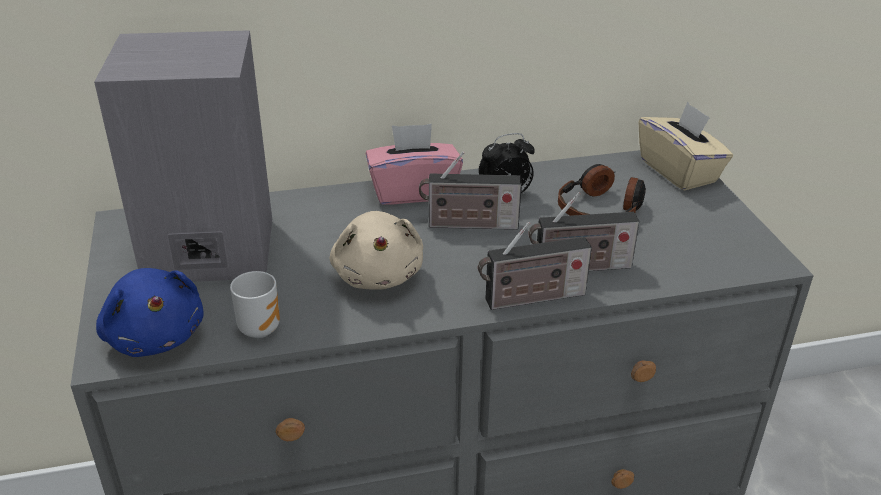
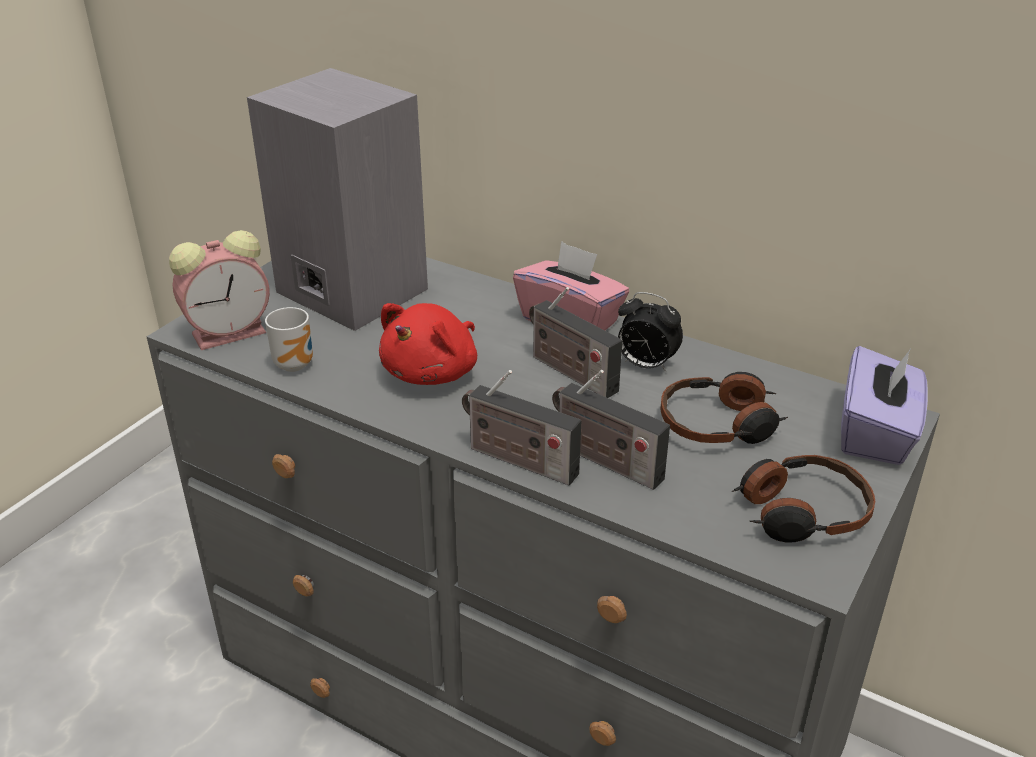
camera: 45 degrees right, 0 degrees up
blue plush toy [96,268,203,357] -> alarm clock [169,230,270,350]
beige plush toy [330,211,423,290] -> red plush toy [379,303,477,385]
beige tissue box [639,102,733,191] -> purple tissue box [841,346,928,465]
none -> headphones [732,455,875,542]

